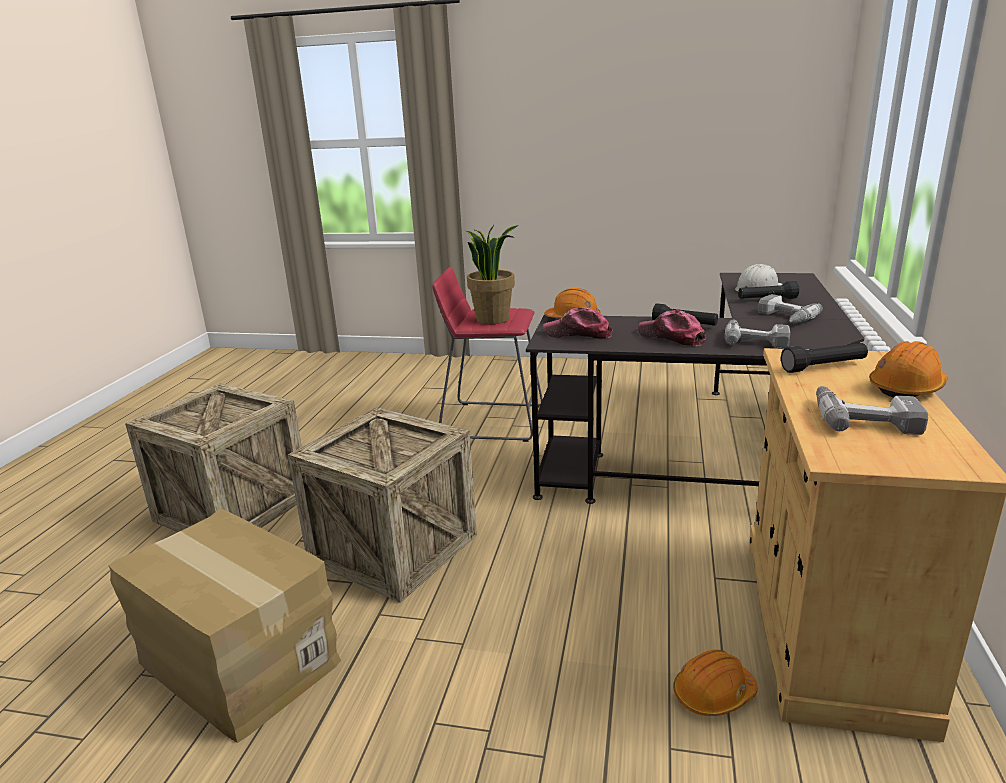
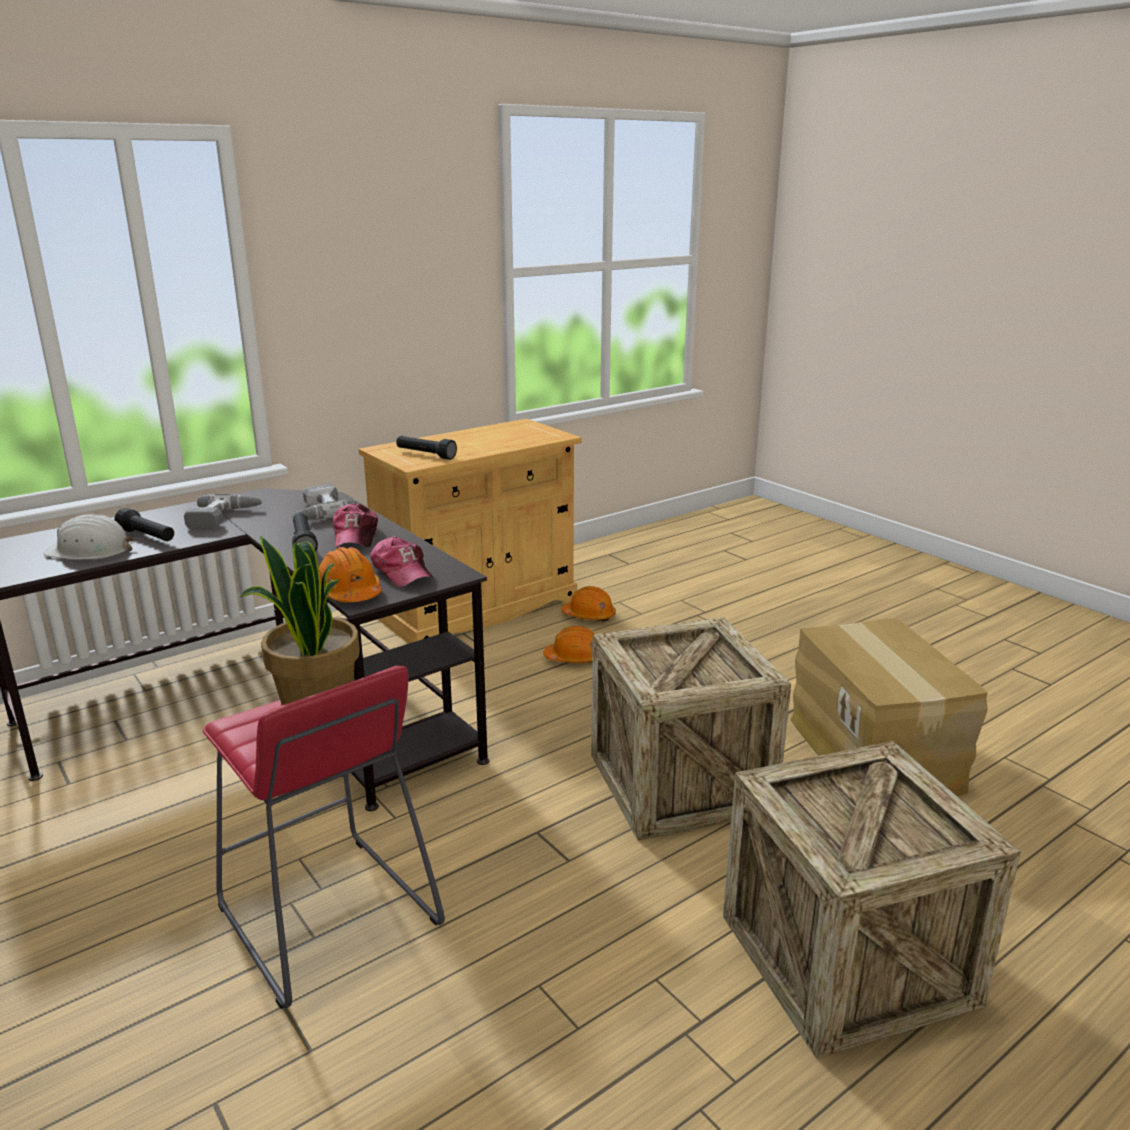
camera: 140 degrees left, 0 degrees up
power drill [816,386,928,435] -> none
orange hard hat [869,341,948,398] -> orange hard hat moved to [543,626,595,663]

